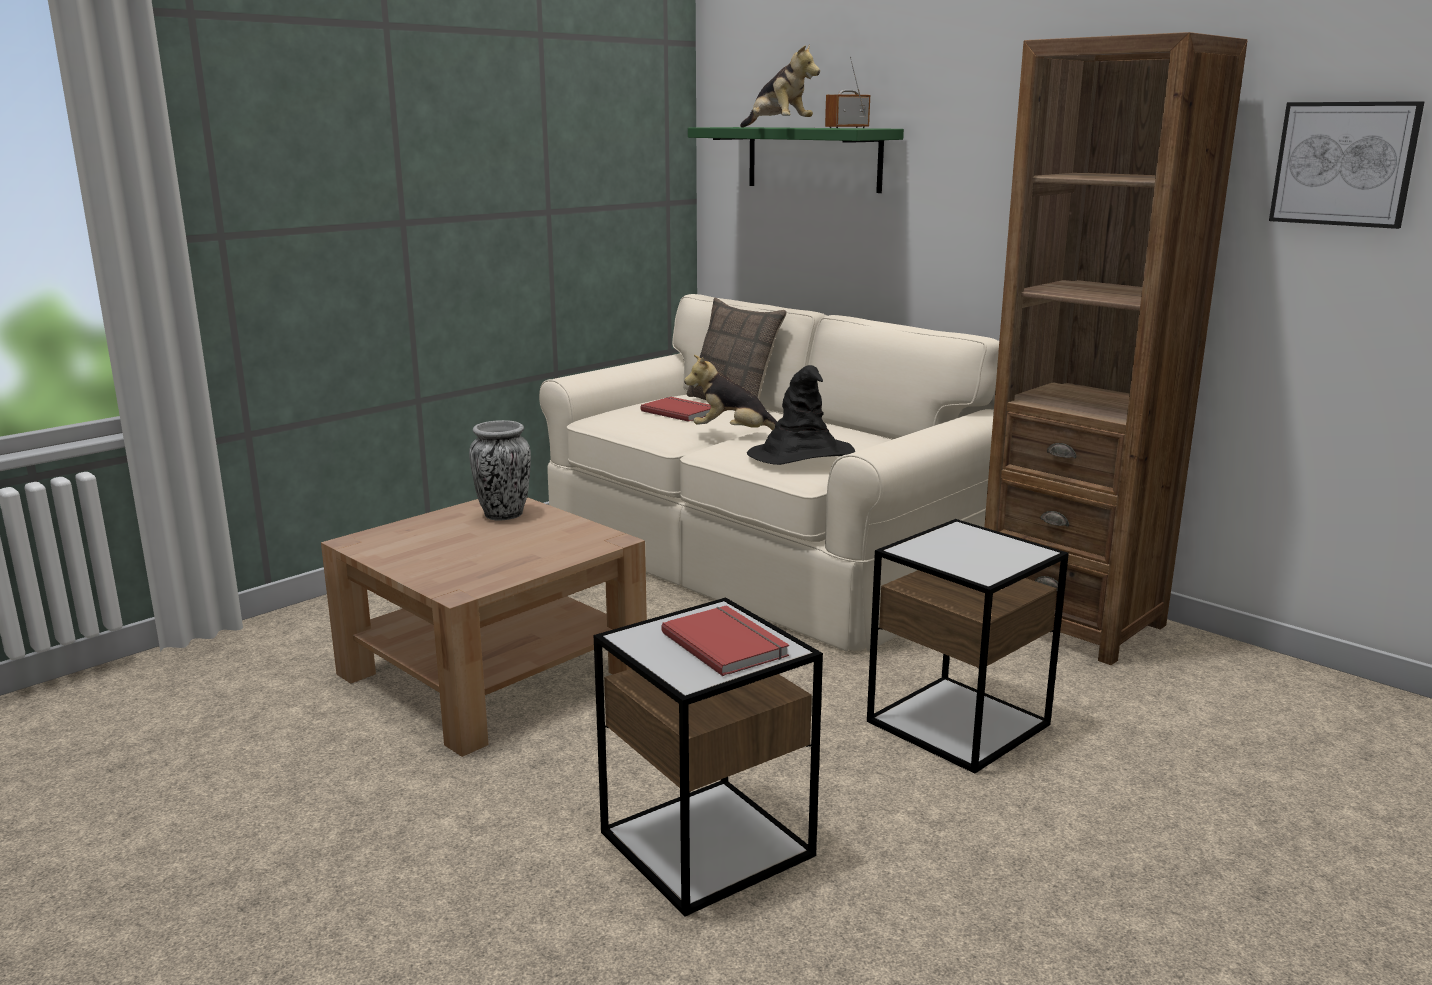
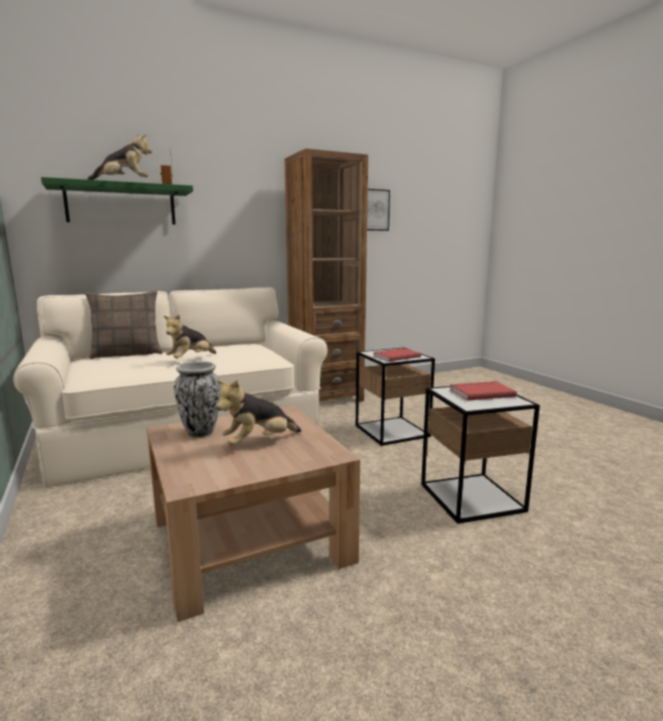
camera: 70 degrees left, 5 degrees down
red book [641,397,711,422] -> red book moved to [373,348,421,362]
black hat [747,365,855,465] -> none
none -> plush toy [216,380,301,445]

